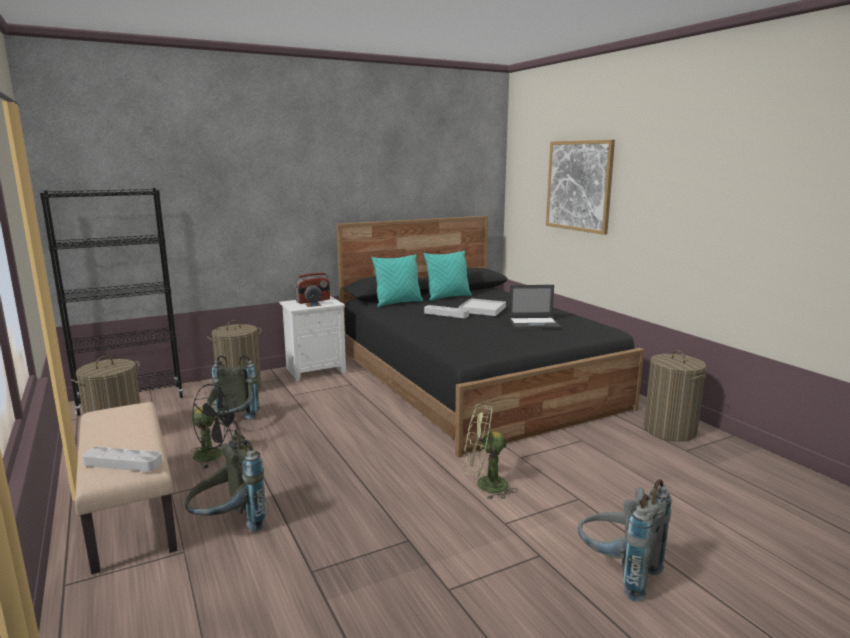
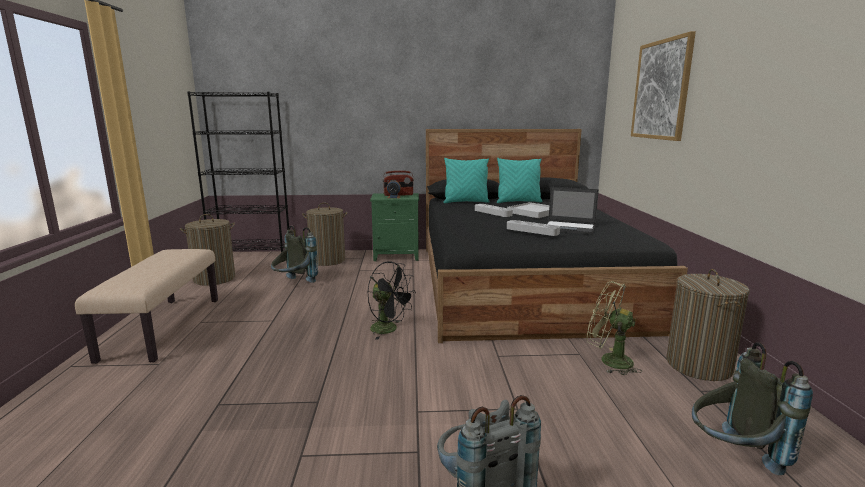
camera: 25 degrees right, 0 degrees up
grey tray [82,447,162,472] -> grey tray moved to [507,220,560,236]
grey backpack [185,428,266,531] -> grey backpack moved to [692,342,813,475]
black fan [190,384,239,469] -> black fan moved to [367,261,416,339]
white nightstand [279,296,346,382] -> green nightstand [370,193,419,261]
green fan [464,404,518,500] -> green fan moved to [587,281,642,375]

